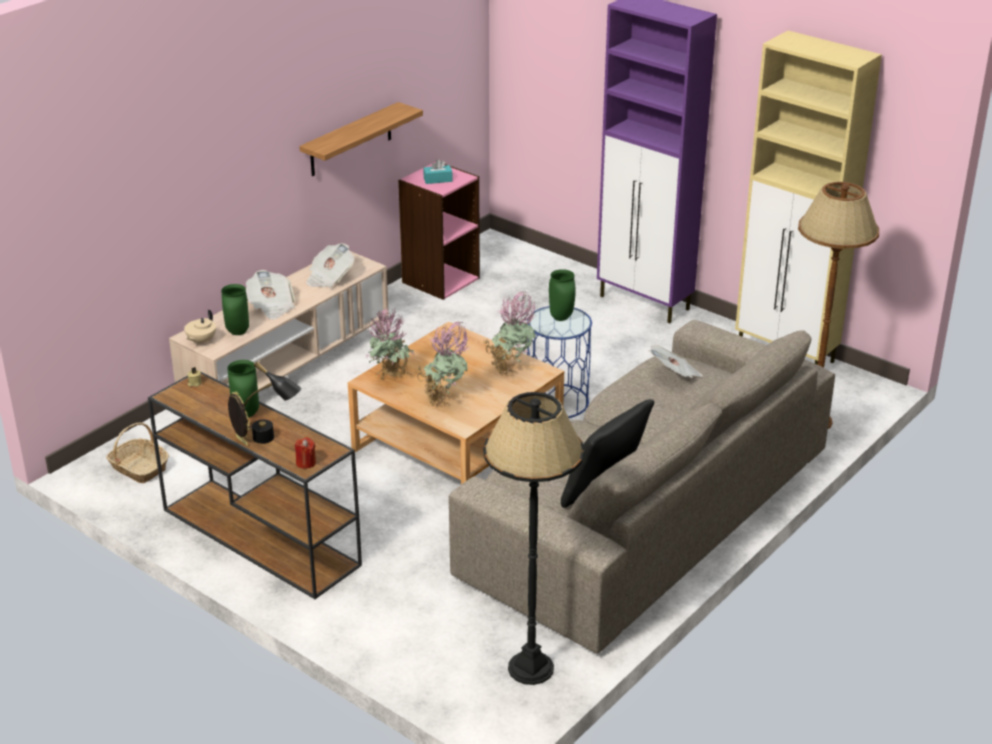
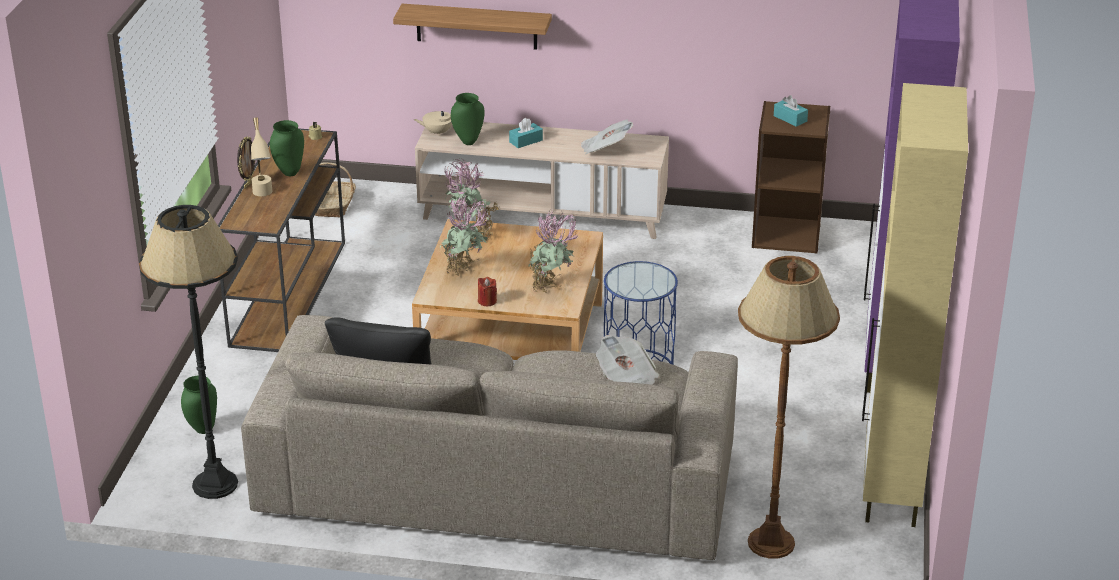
camera: 60 degrees right, 0 degrees up
black table lamp [244,361,301,444] -> beige table lamp [251,117,273,196]
newspaper [246,270,295,320] -> turquoise tissue box [509,118,543,148]
red candle [295,437,316,469] -> red candle moved to [478,277,497,306]
shelf [299,102,423,176] -> shelf moved to [393,4,552,50]
pink bookcase [398,162,480,300] -> brown bookcase [752,101,830,254]
green vase [549,269,575,321] -> green vase moved to [181,376,217,434]

